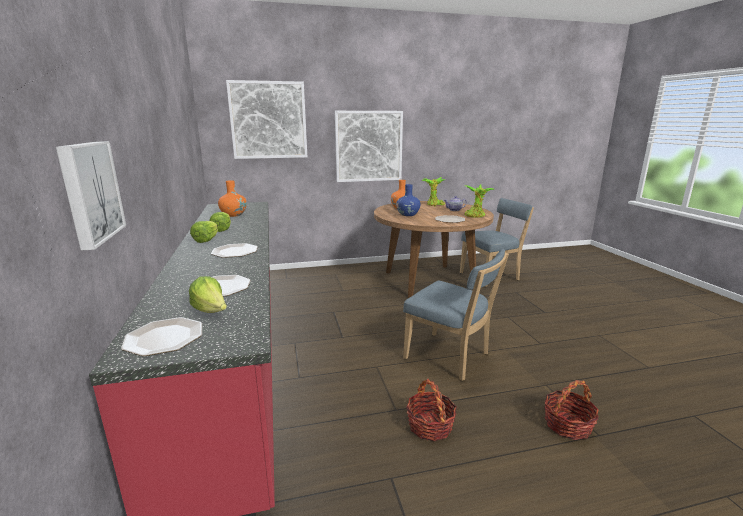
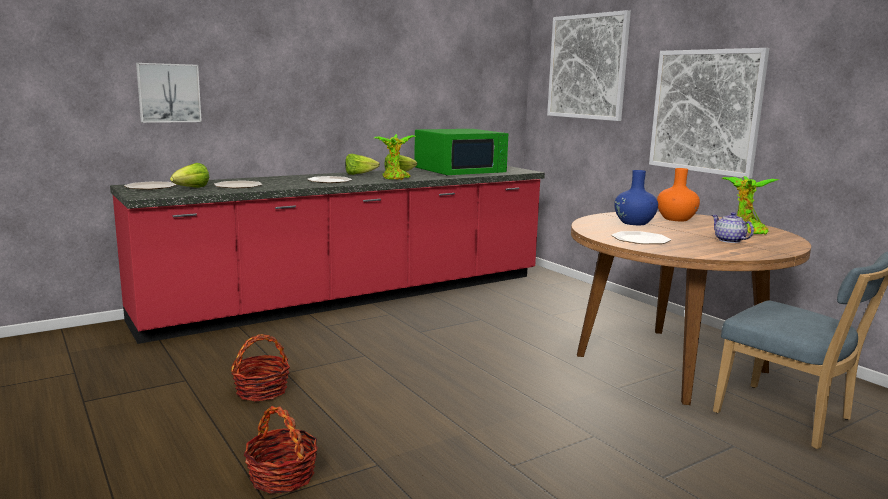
camera: 70 degrees right, 5 degrees down
orange vase [218,180,247,217] -> green microwave [414,129,508,176]
blue chair [403,249,509,381] -> none
potted plant [464,184,495,217] -> potted plant moved to [374,134,416,180]

